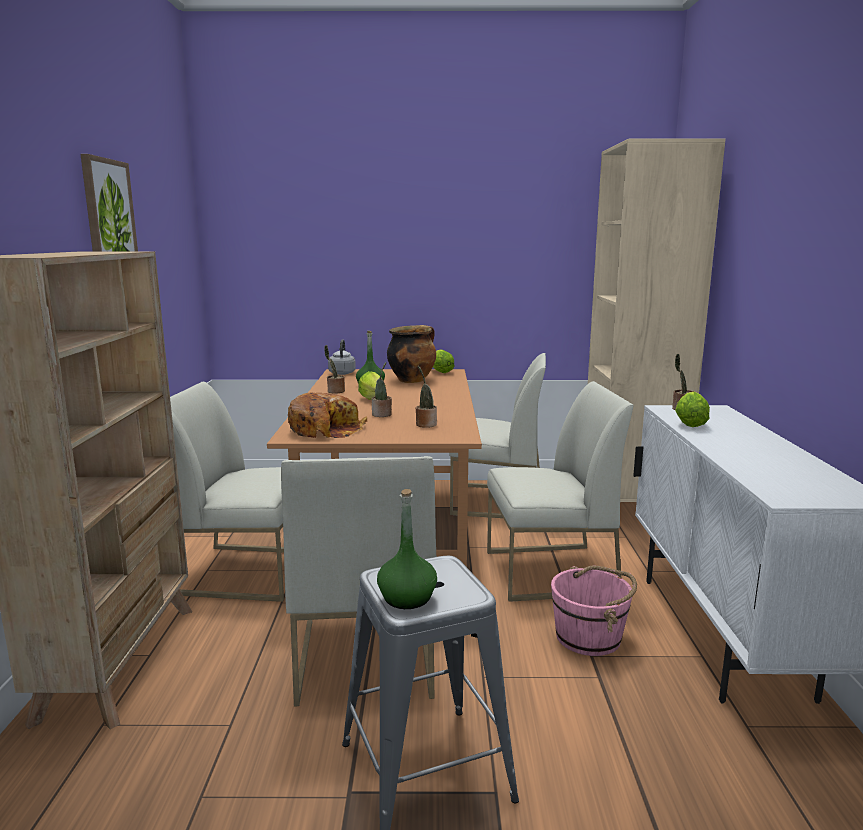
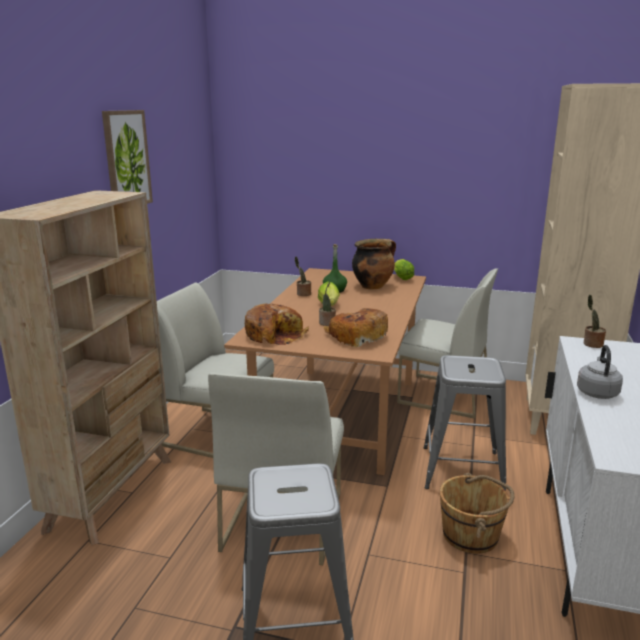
camera: 15 degrees right, 5 degrees up
grey kettle [328,339,356,375] -> grey kettle moved to [577,345,623,399]
green bottle [377,489,437,609] -> none
potted plant [415,366,437,428] -> bread [324,308,388,347]
white chair [487,381,633,602] -> grey stool [423,355,506,490]
pink bucket [551,565,637,656] -> brown bucket [440,473,514,554]
lettuce [675,391,710,427] -> none

